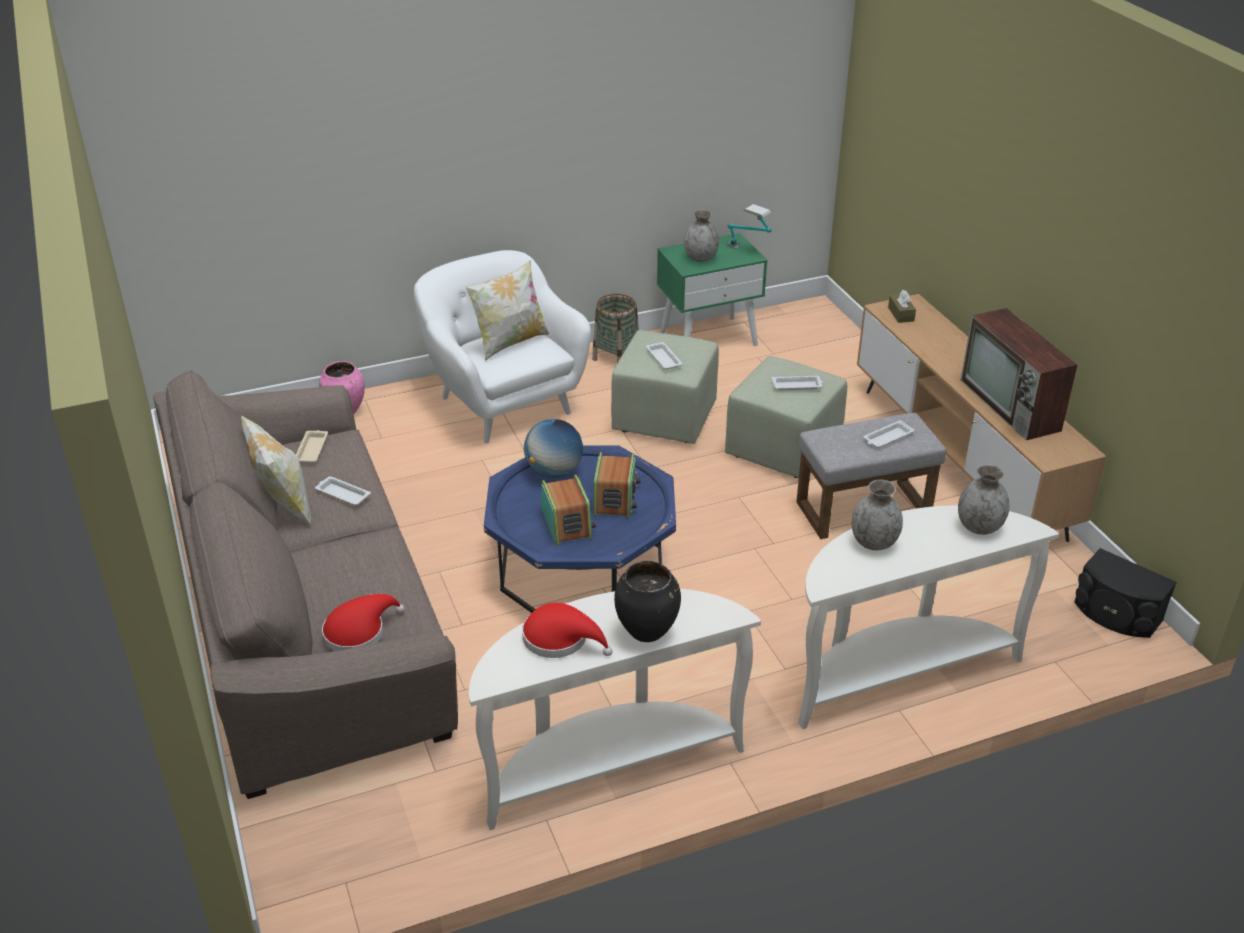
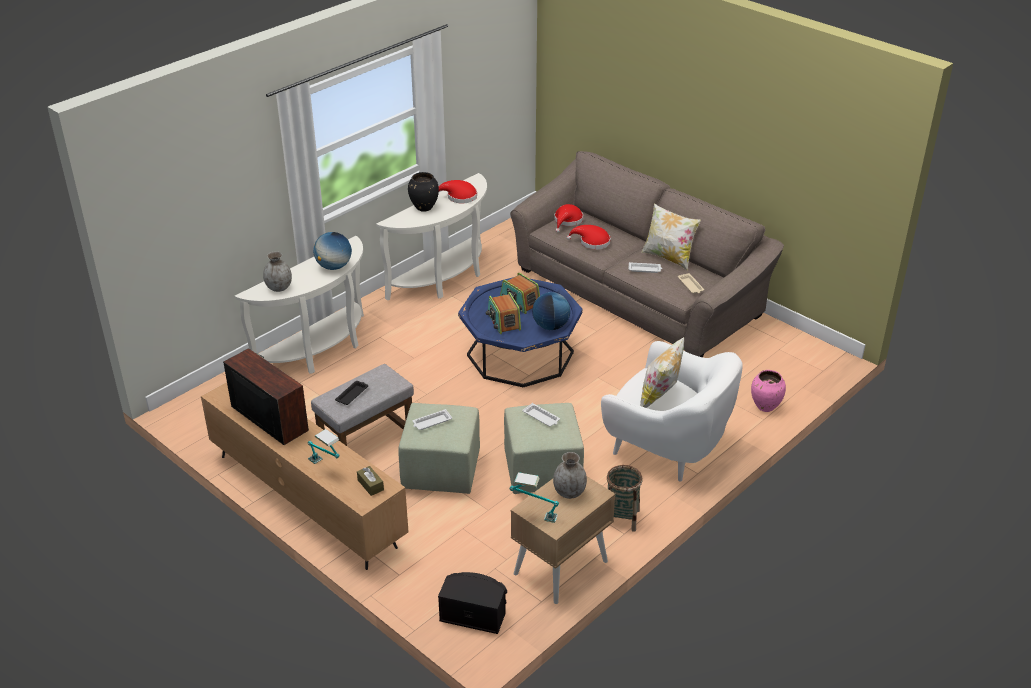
camera: 155 degrees right, 0 degrees up
green nightstand [657,233,768,346] -> beige nightstand [511,476,615,604]
grey vase [852,480,903,551] -> globe [313,232,352,270]
white tray [863,420,915,448] -> black tray [335,381,368,405]
black speaker [1075,548,1177,638] -> black speaker moved to [438,572,507,634]
none -> table lamp [308,429,339,464]
none -> red hat [567,225,610,249]

